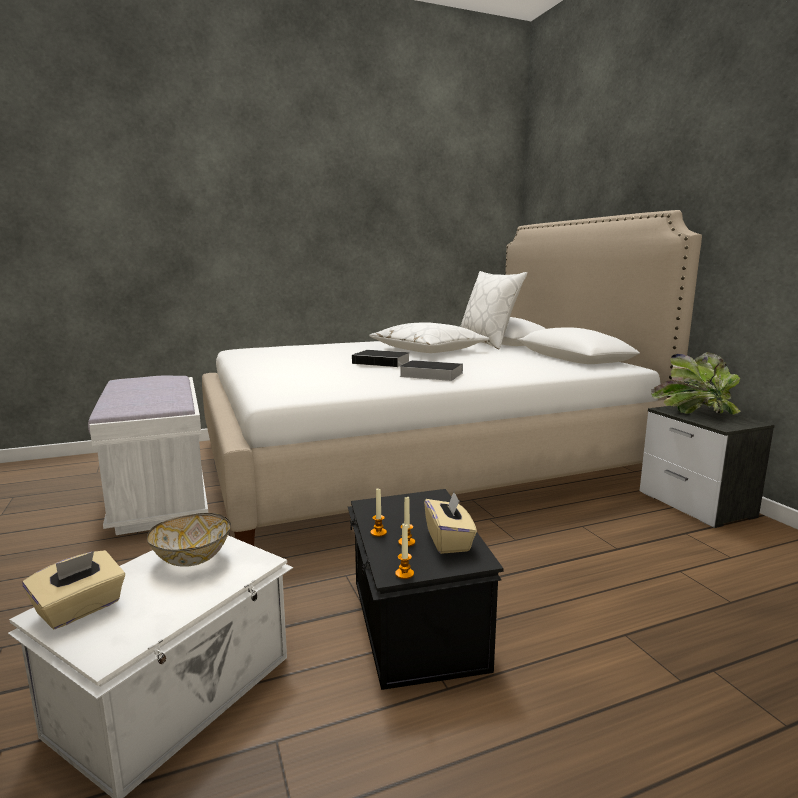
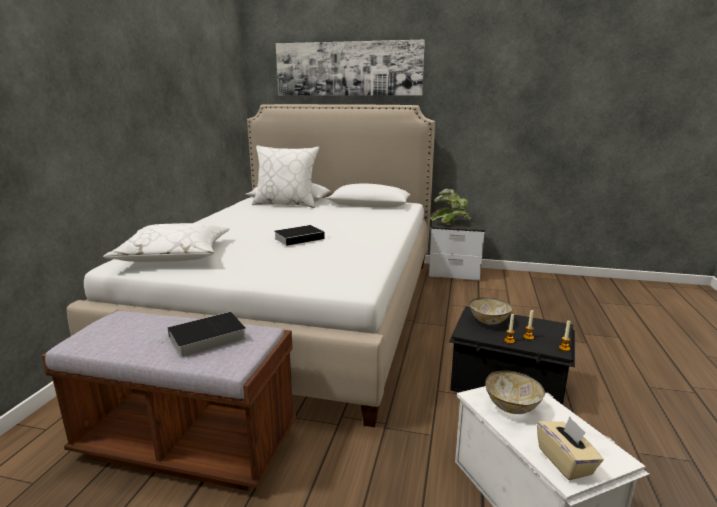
camera: 55 degrees left, 5 degrees up
white bench [88,376,208,535] -> brown bench [41,310,296,491]
white pillow [369,322,489,353] -> white pillow moved to [103,223,230,262]
book [399,360,463,381] -> book moved to [157,311,247,358]
beige tissue box [424,492,477,554] -> none
none -> picture [276,40,425,96]
none -> bowl [469,298,512,324]

